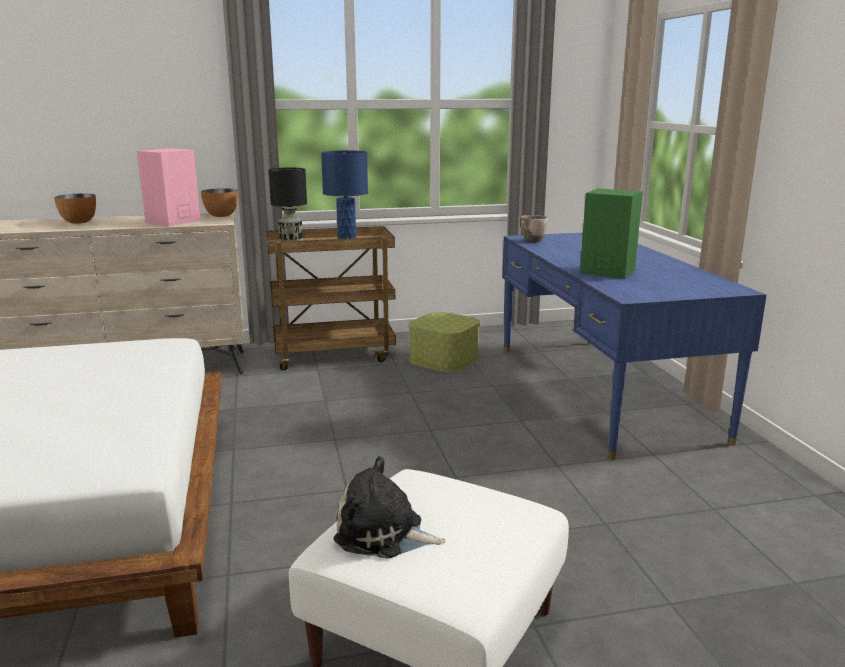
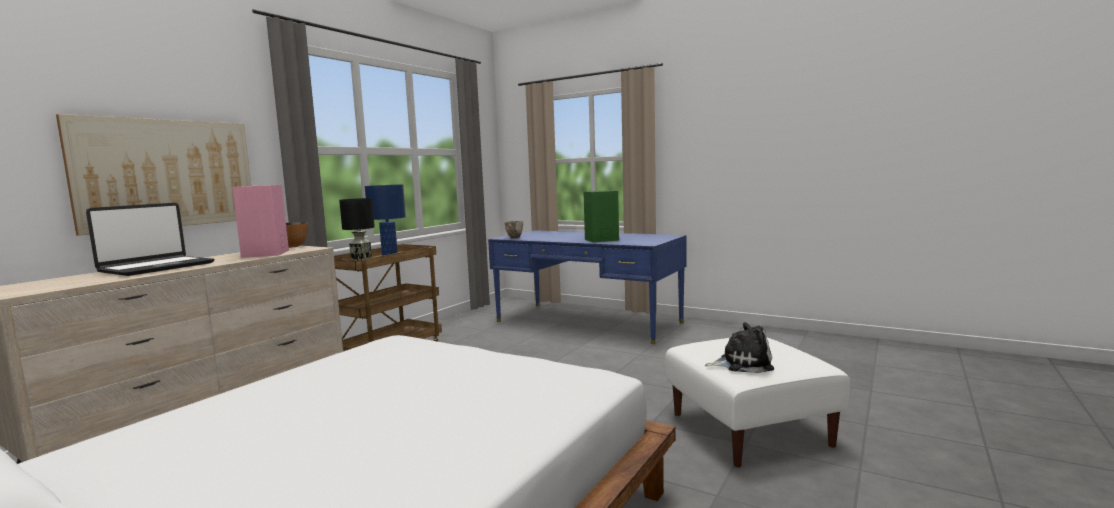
camera: 45 degrees left, 10 degrees down
bowl [54,193,96,224] -> laptop [86,203,214,276]
plush toy [334,456,446,559] -> plush toy turned 150 degrees counterclockwise [705,322,774,373]
storage box [409,312,480,372] -> none
none -> picture [56,114,251,236]

